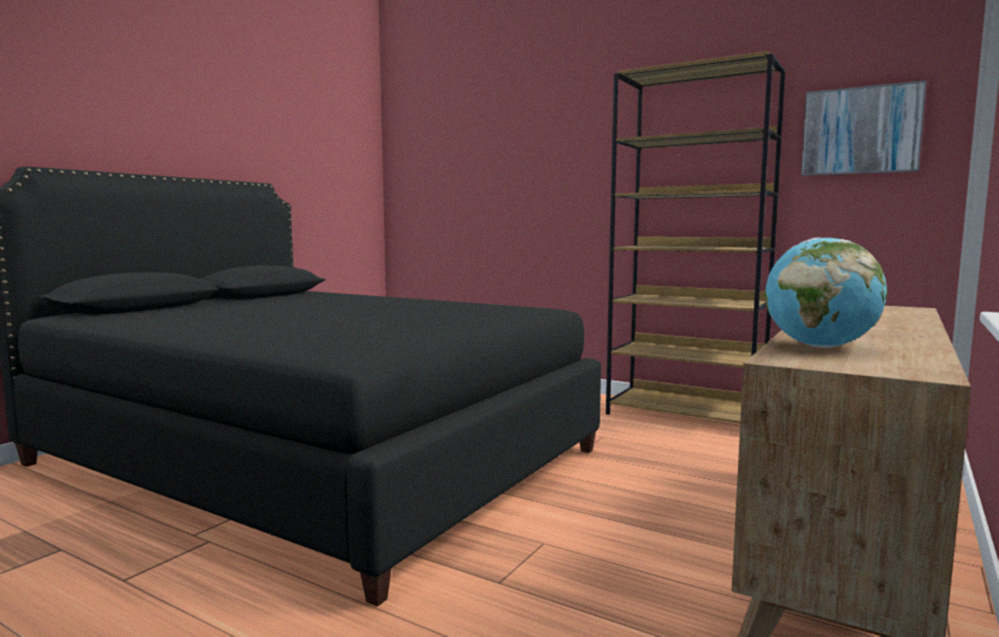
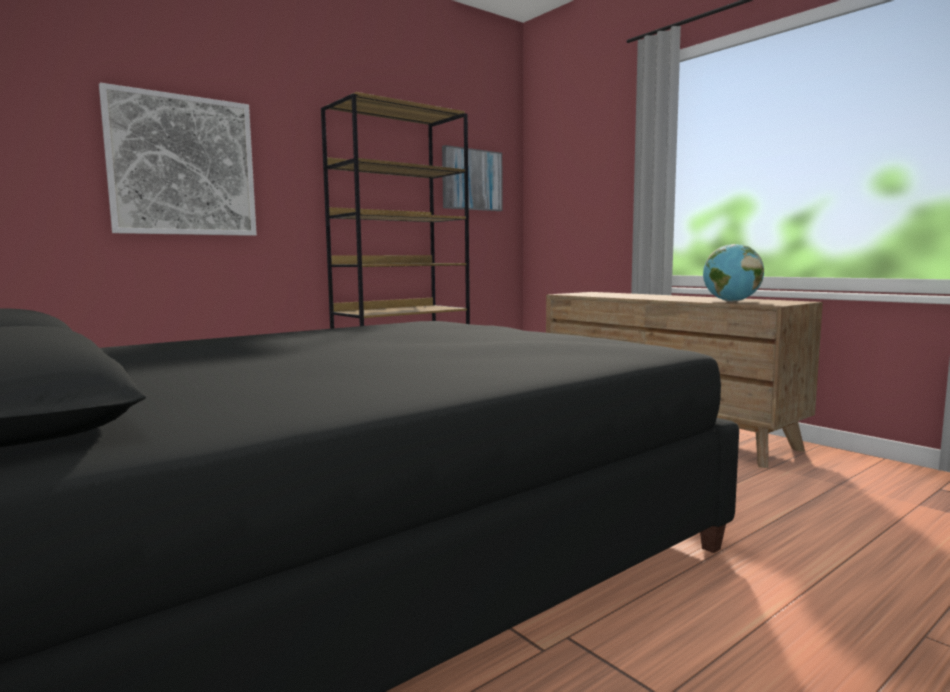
camera: 70 degrees left, 0 degrees up
none -> picture [99,83,257,236]

